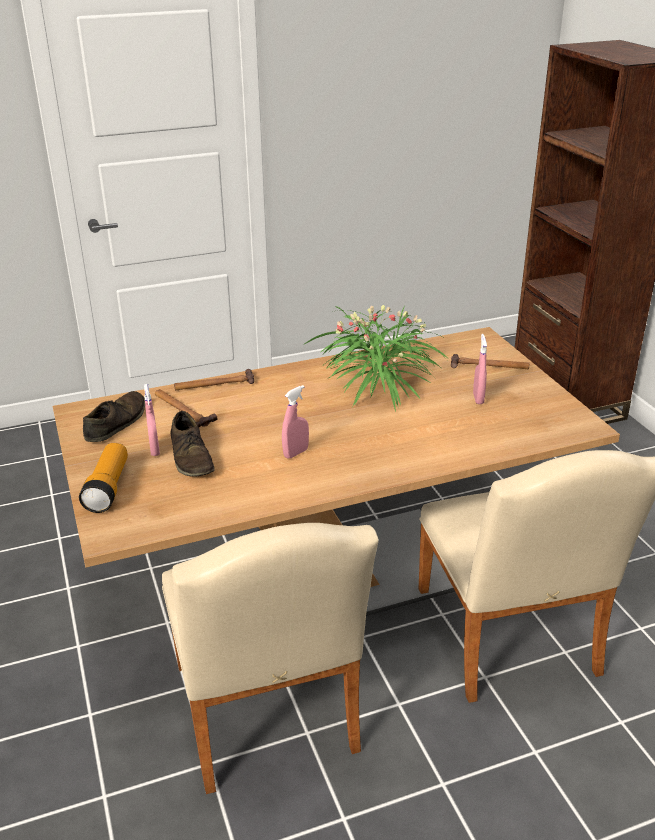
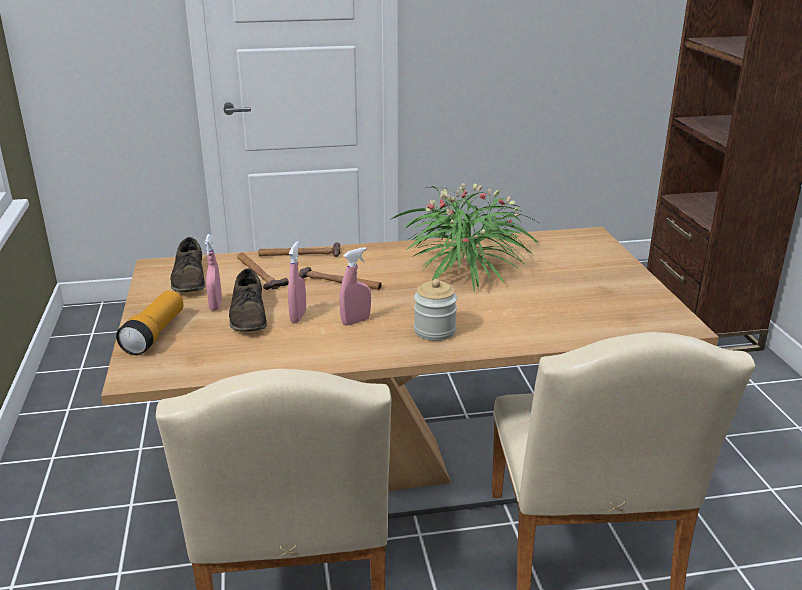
camera: 10 degrees right, 5 degrees down
brown shoe [83,391,145,442] -> brown shoe turned 135 degrees clockwise [170,237,205,292]
hammer [451,354,529,369] -> hammer moved to [299,267,382,290]
pink spray bottle [473,334,487,404] -> pink spray bottle moved to [288,241,306,323]
none -> jar [414,279,457,341]

